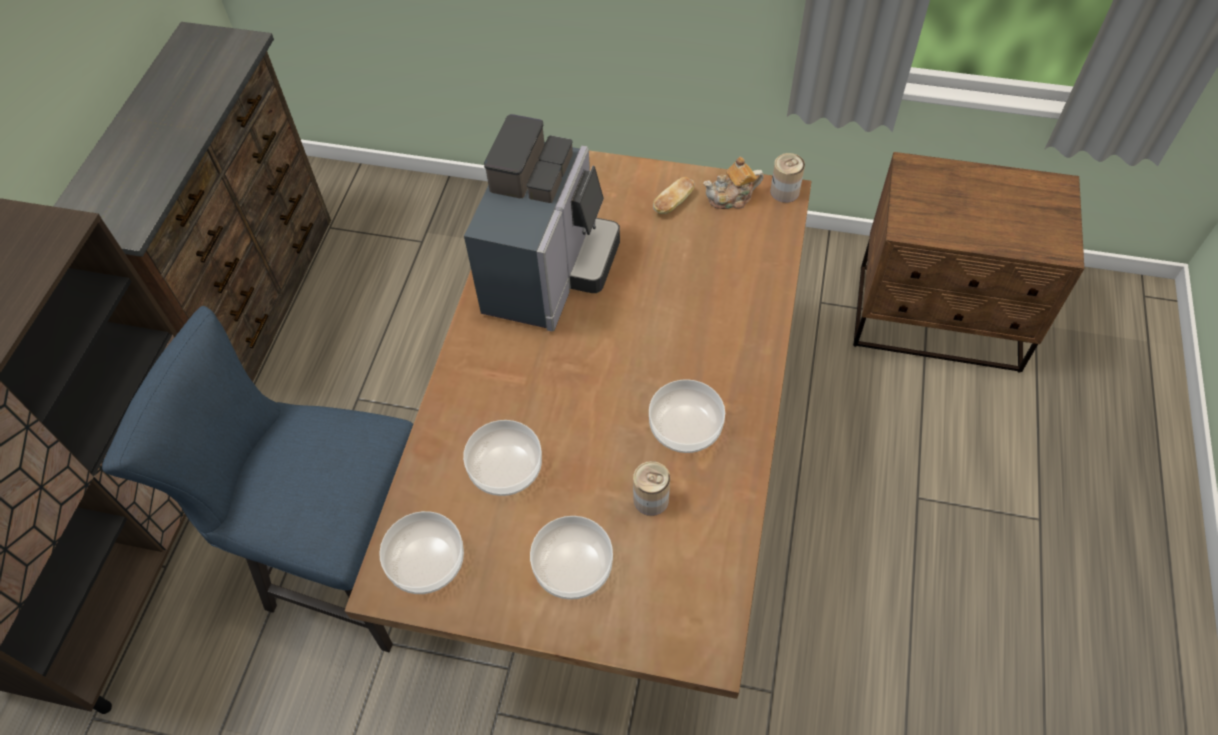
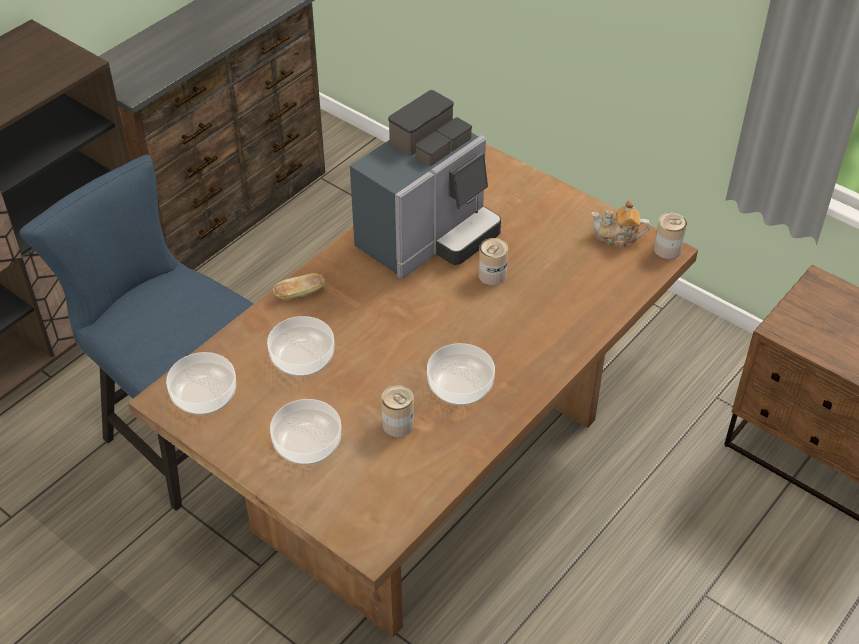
camera: 25 degrees right, 10 degrees down
bread [653,177,695,214] -> bread moved to [273,273,325,300]
none -> can [478,238,508,285]

